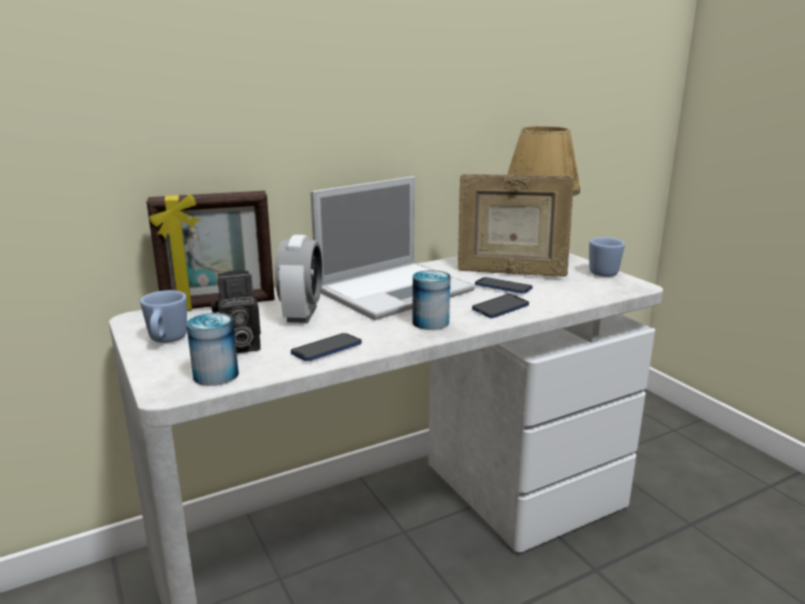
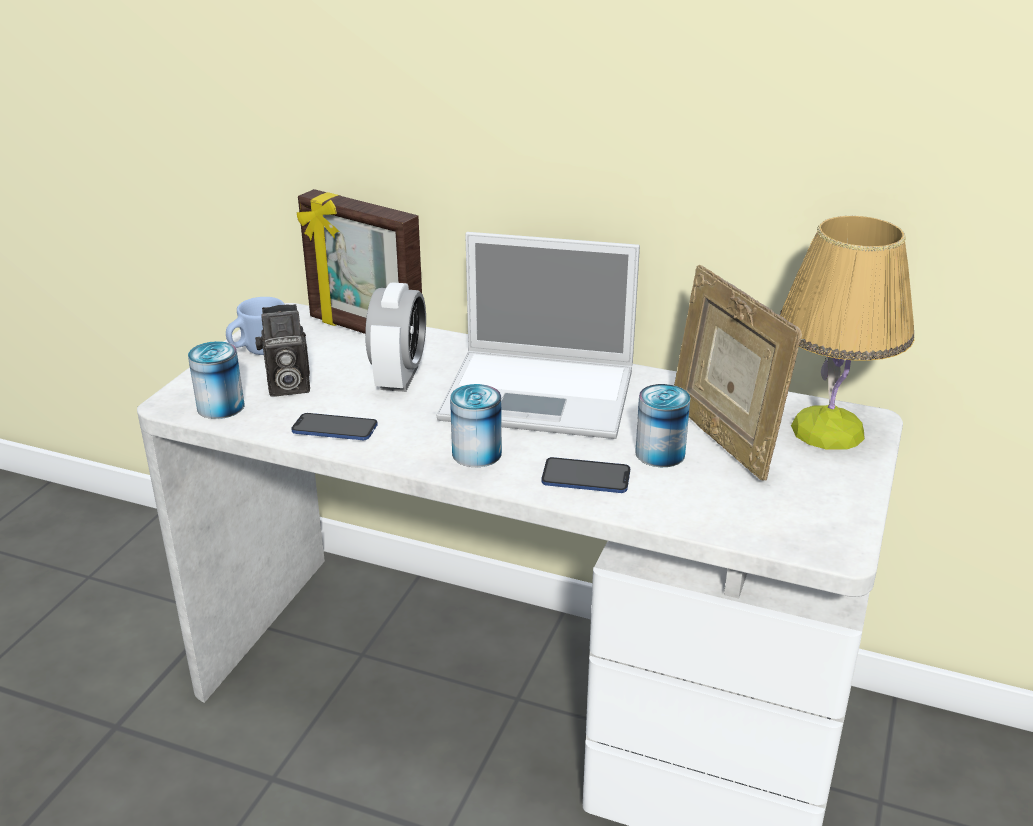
camera: 50 degrees right, 10 degrees up
camera [211,270,261,353] -> camera turned 45 degrees counterclockwise [255,304,310,397]
alarm clock [275,235,323,323] -> alarm clock turned 45 degrees counterclockwise [365,282,426,392]
phone [475,277,533,294] -> can [635,384,690,467]
blue mug [589,237,625,277] -> none

